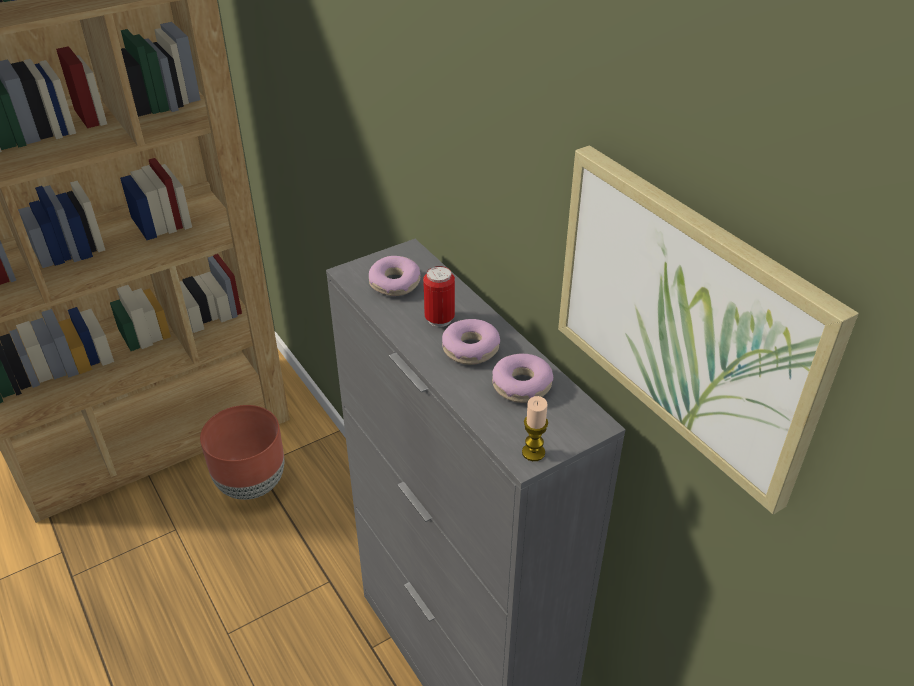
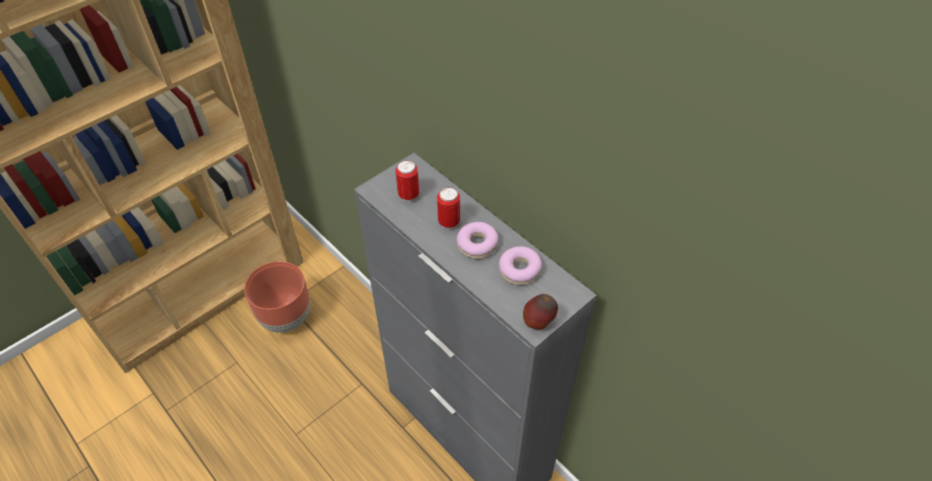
camera: 10 degrees left, 10 degrees up
donut [369,256,421,296] -> can [396,160,419,202]
candle [522,396,548,461] -> apple [523,294,558,330]
picture [558,145,859,514] -> none

